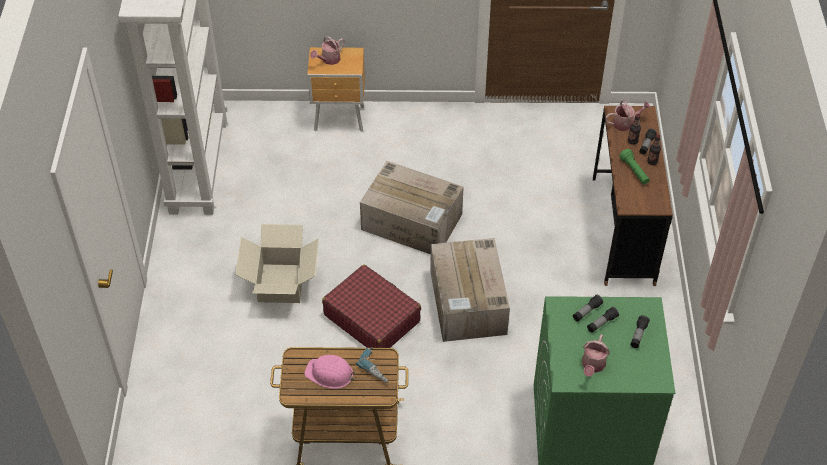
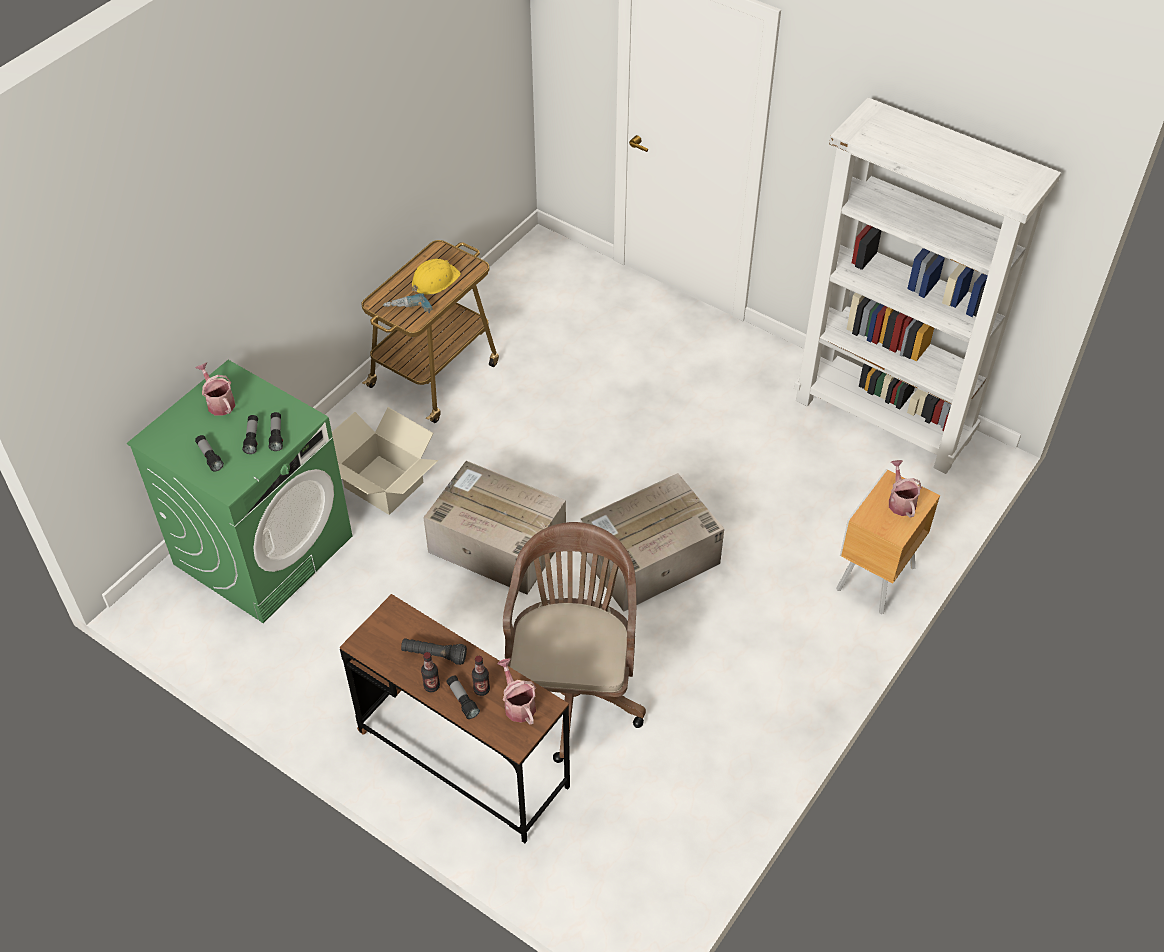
camera: 125 degrees right, 0 degrees up
cardboard box [235,224,319,303] -> cardboard box moved to [332,407,438,515]
pink hard hat [304,355,356,389] -> yellow hard hat [412,259,461,295]
red suitcase [322,265,421,348] -> none
watering can [605,100,651,131] -> watering can turned 135 degrees clockwise [497,659,536,724]
green flashlight [620,149,650,185] -> black flashlight [401,638,467,665]
none -> brown office chair [503,522,646,763]

